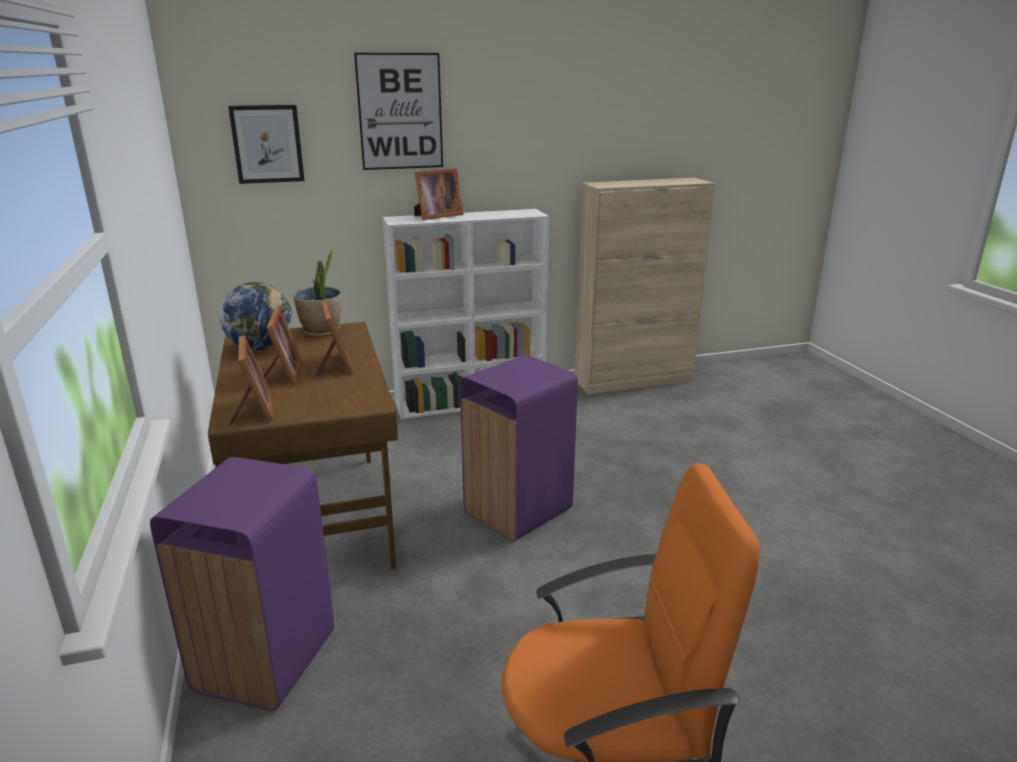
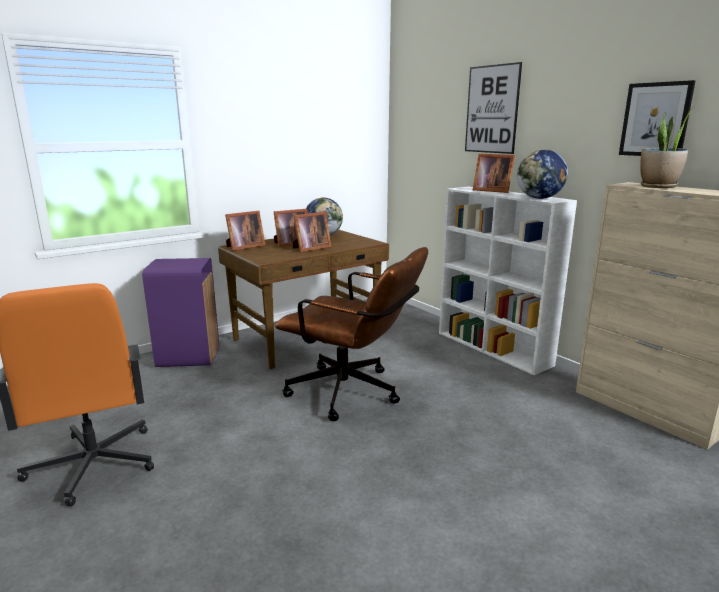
camera: 70 degrees right, 5 degrees down
picture [228,105,305,184] -> picture moved to [619,80,696,156]
potted plant [294,247,342,337] -> potted plant moved to [640,107,694,188]
purple trash can [460,355,578,541] -> brown office chair [275,247,428,421]
none -> globe [517,150,568,199]

